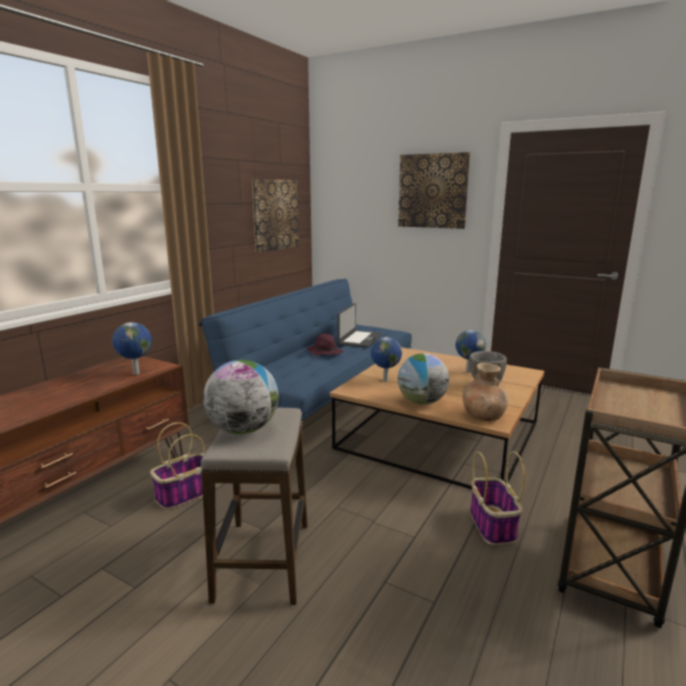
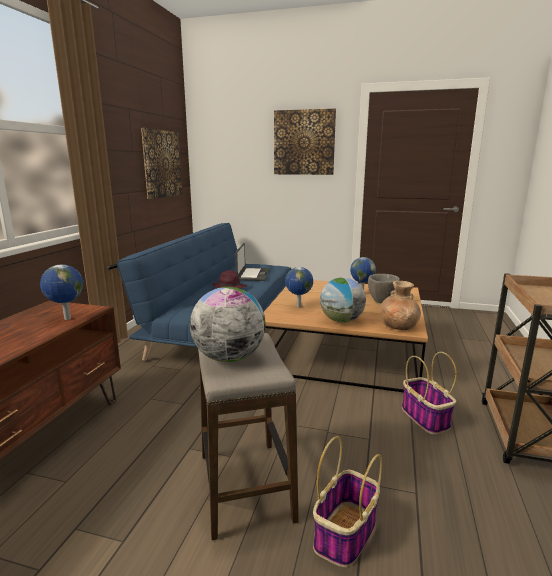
camera: 15 degrees left, 0 degrees up
basket [150,422,205,509] -> basket moved to [313,436,382,567]

